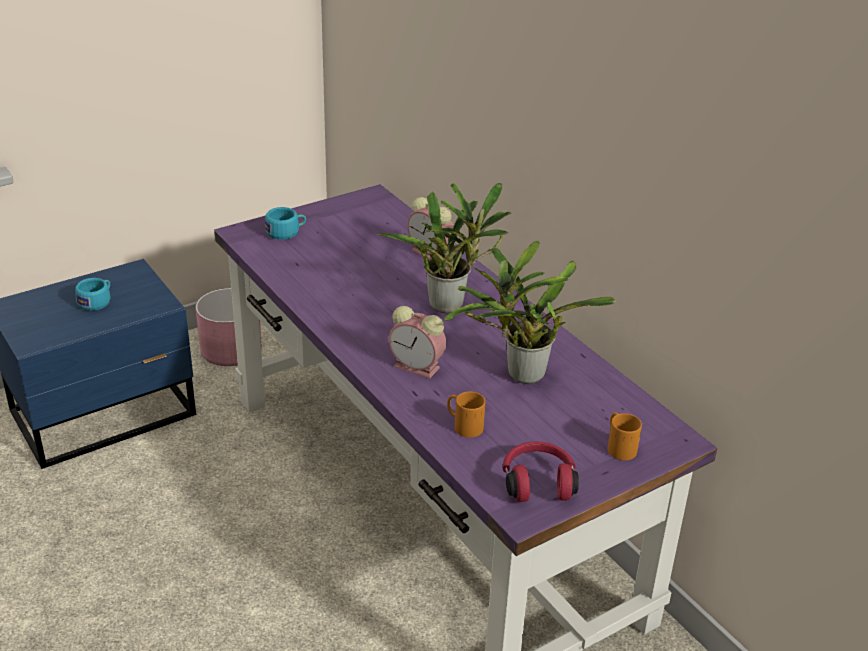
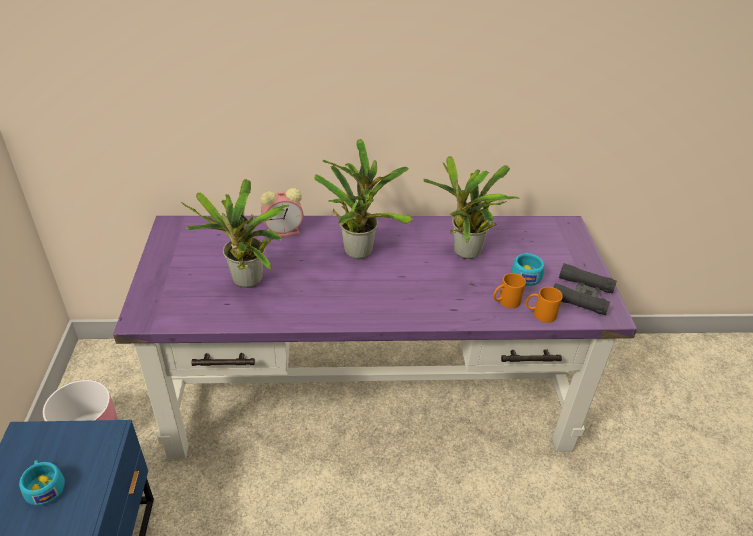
camera: 60 degrees left, 5 degrees up
turquoise cup [265,207,306,240] -> turquoise cup moved to [511,253,544,286]
alarm clock [389,306,446,379] -> none
red headphones [503,441,579,502] -> black binoculars [553,263,617,315]
orange mug [608,412,642,460] -> orange mug moved to [526,287,563,323]
none -> potted plant [181,179,289,288]

